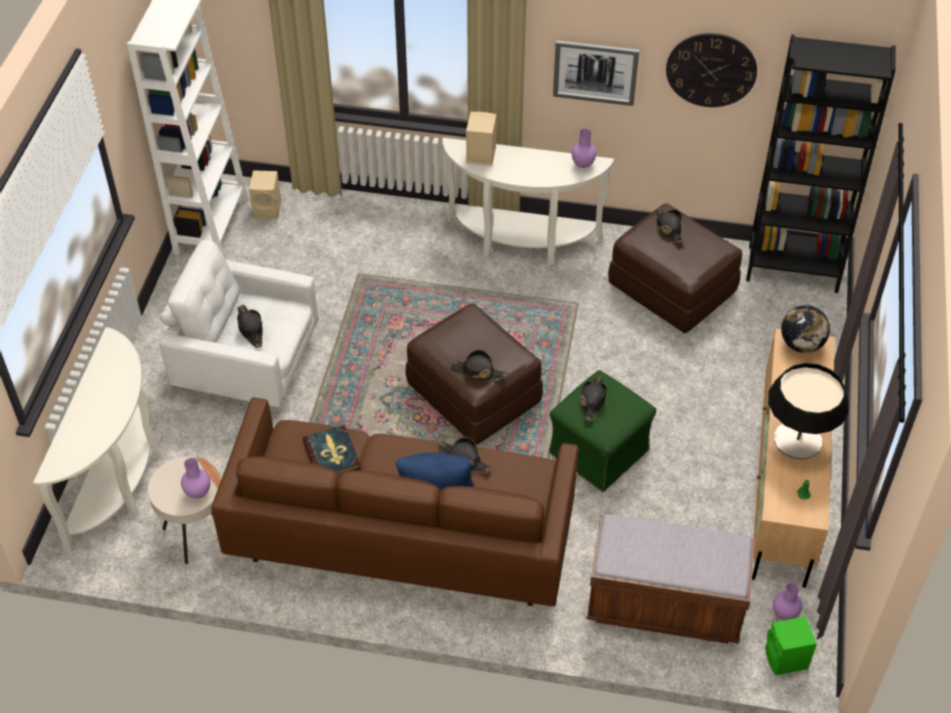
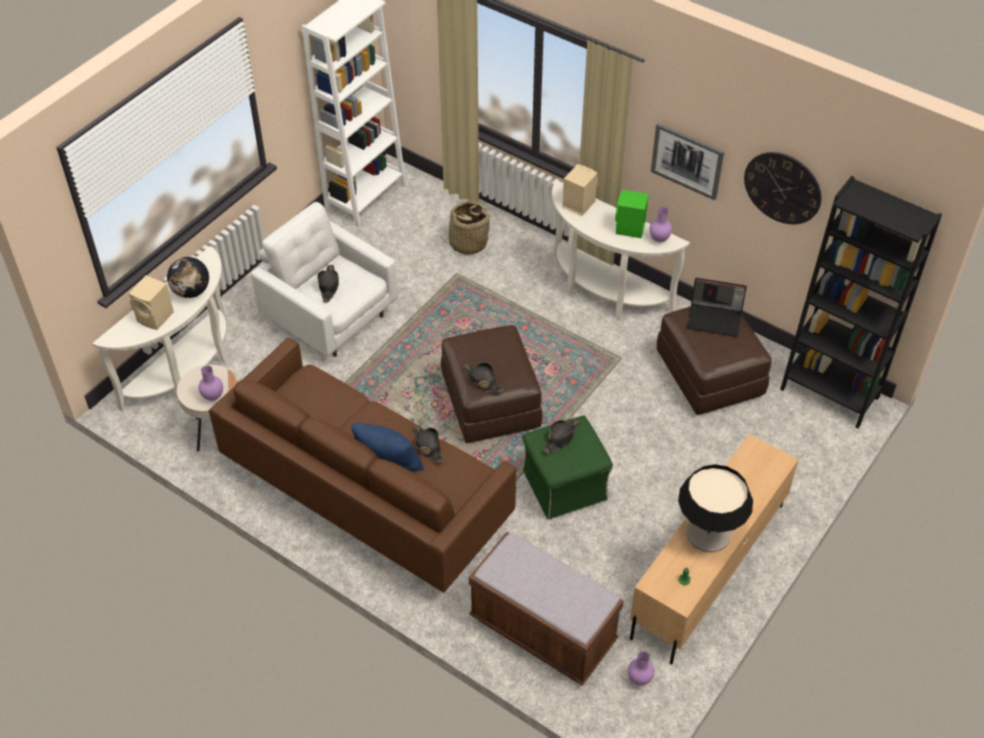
camera: 25 degrees right, 0 degrees up
beige speaker [249,170,281,219] -> beige speaker moved to [129,275,174,330]
book [303,425,361,474] -> none
black hat [655,208,684,243] -> laptop [687,278,747,337]
green speaker [765,616,817,675] -> green speaker moved to [615,190,649,238]
globe [781,305,830,353] -> globe moved to [167,257,209,298]
none -> basket [439,201,493,255]

